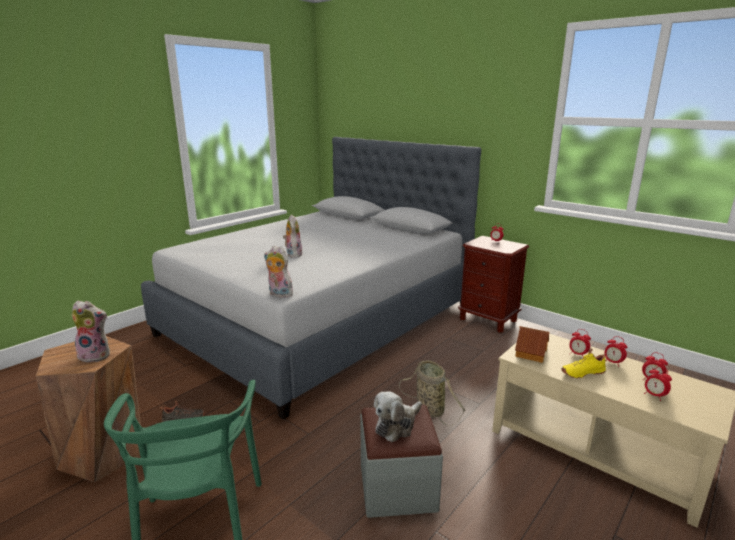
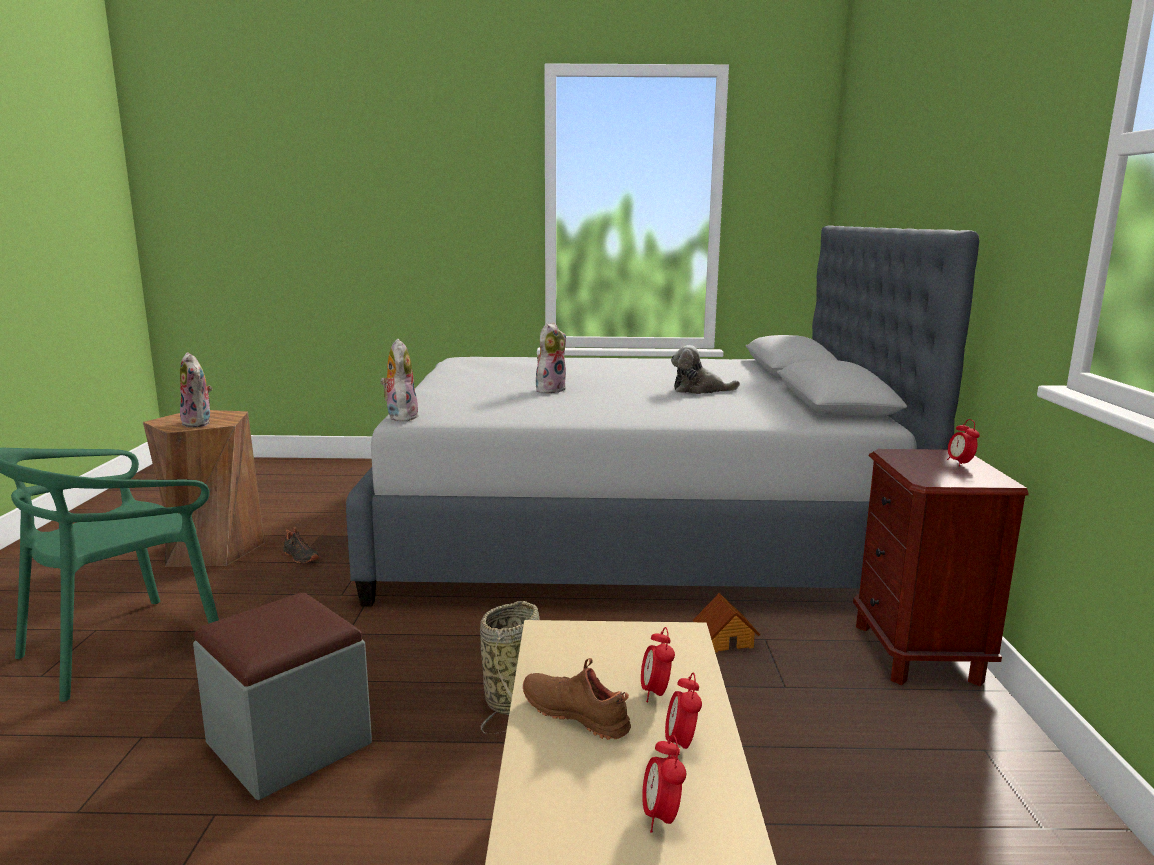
camera: 50 degrees right, 5 degrees down
plush toy [374,391,422,442] -> plush toy moved to [671,345,740,394]
toy house [515,326,549,363] -> toy house moved to [693,593,761,653]
yellow shoe [561,348,607,378] -> brown shoe [523,658,631,740]
alarm clock [644,366,672,401] -> none

